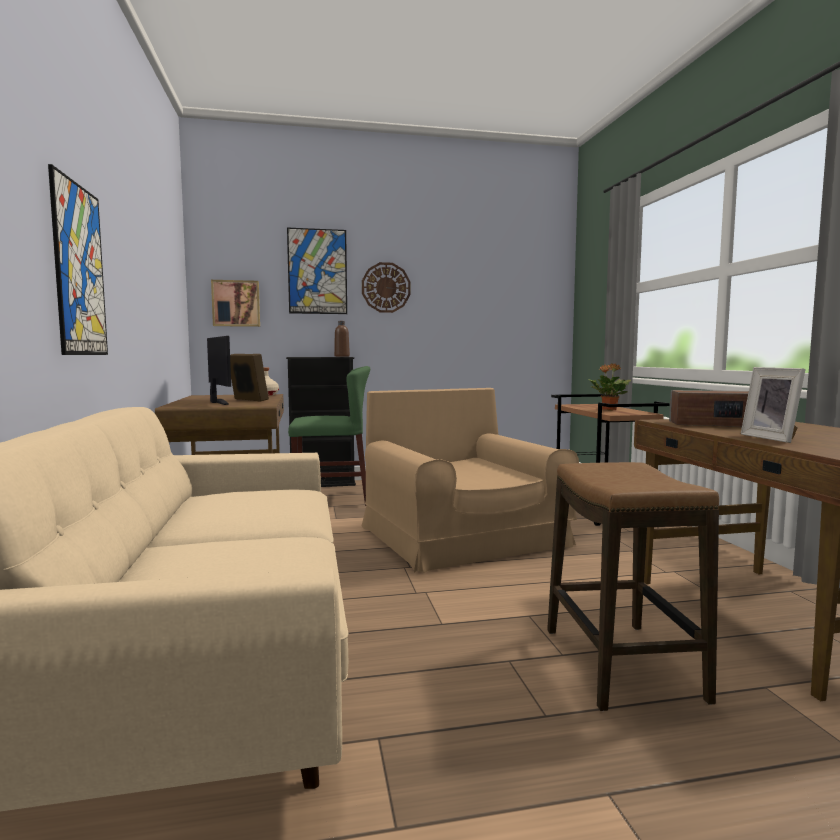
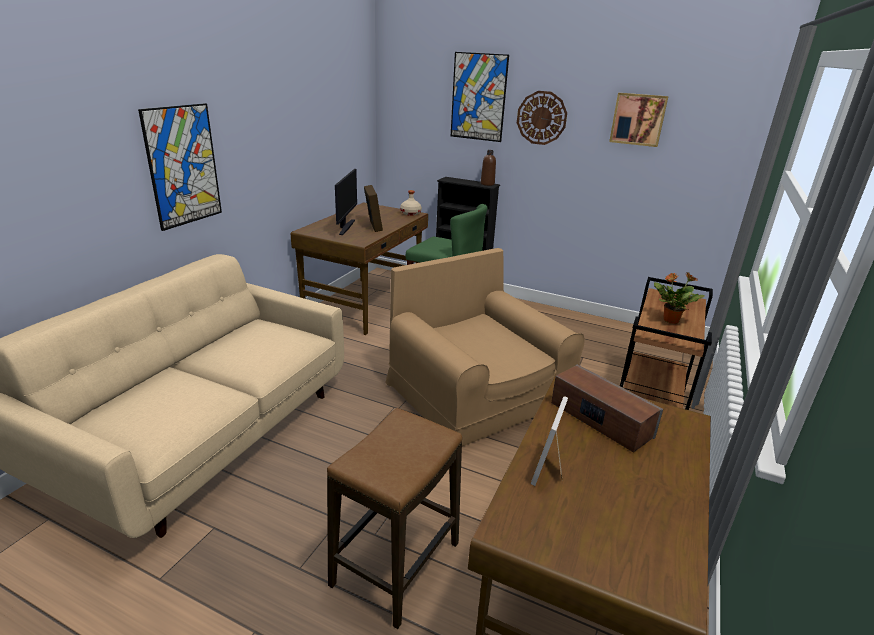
camera: 35 degrees right, 20 degrees up
picture [211,280,260,327] -> picture moved to [609,93,669,147]
brown armchair [361,388,579,573] -> brown armchair turned 45 degrees counterclockwise [386,248,585,446]

